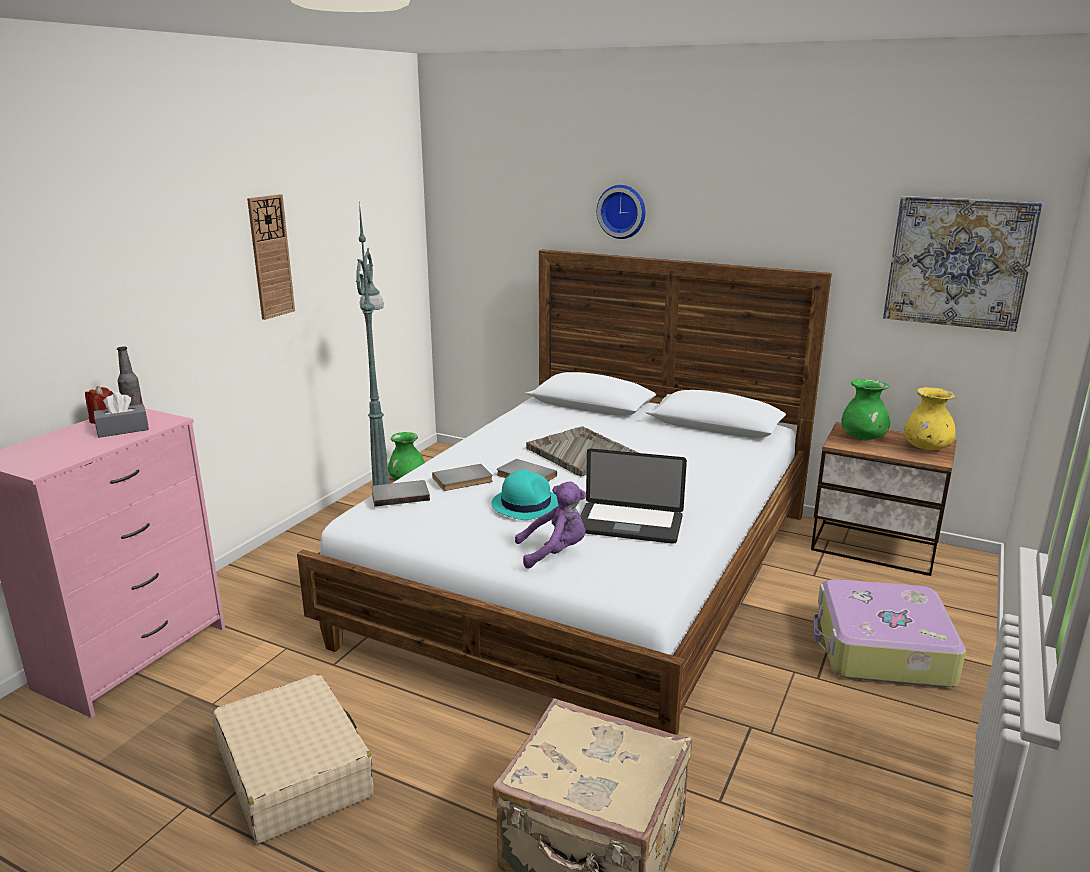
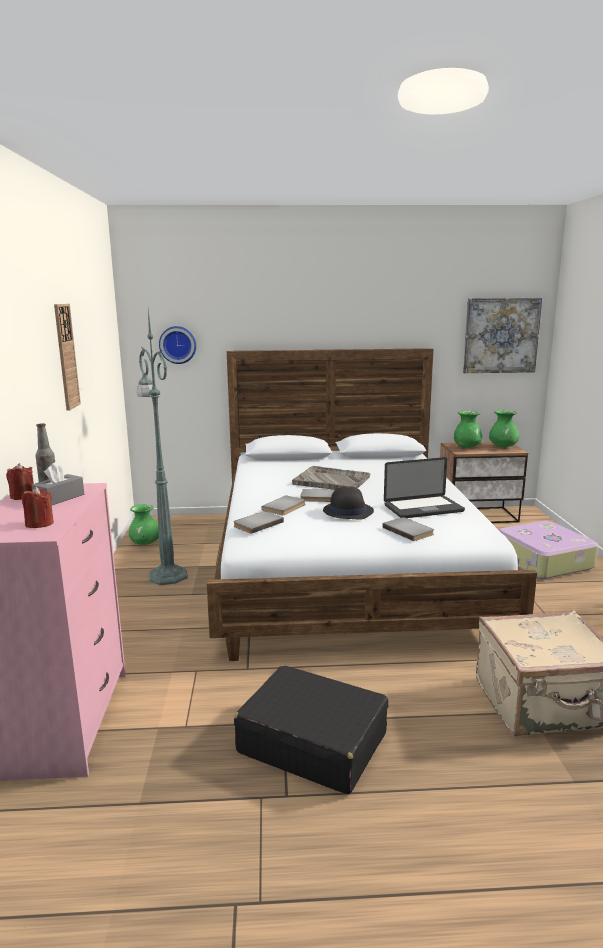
camera: 30 degrees left, 5 degrees down
beige suitcase [213,674,373,844] -> black suitcase [234,665,389,794]
turquoise hat [492,469,559,520] -> black hat [323,486,374,520]
purple plush toy [515,481,586,568] -> grey book [382,517,434,541]
wall clock [597,185,646,239] -> wall clock moved to [159,326,196,364]
yellow vase [904,387,956,450] -> green vase [489,410,519,447]
none -> red candle [21,486,54,528]

